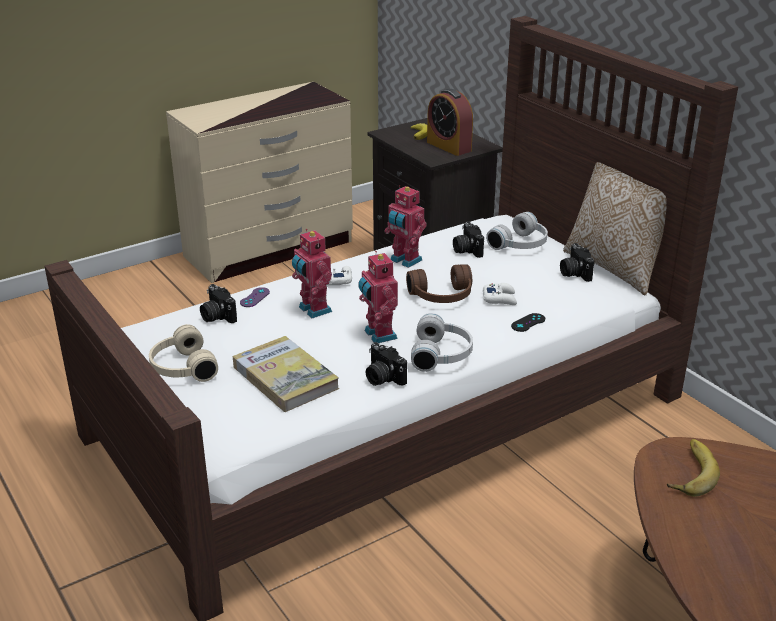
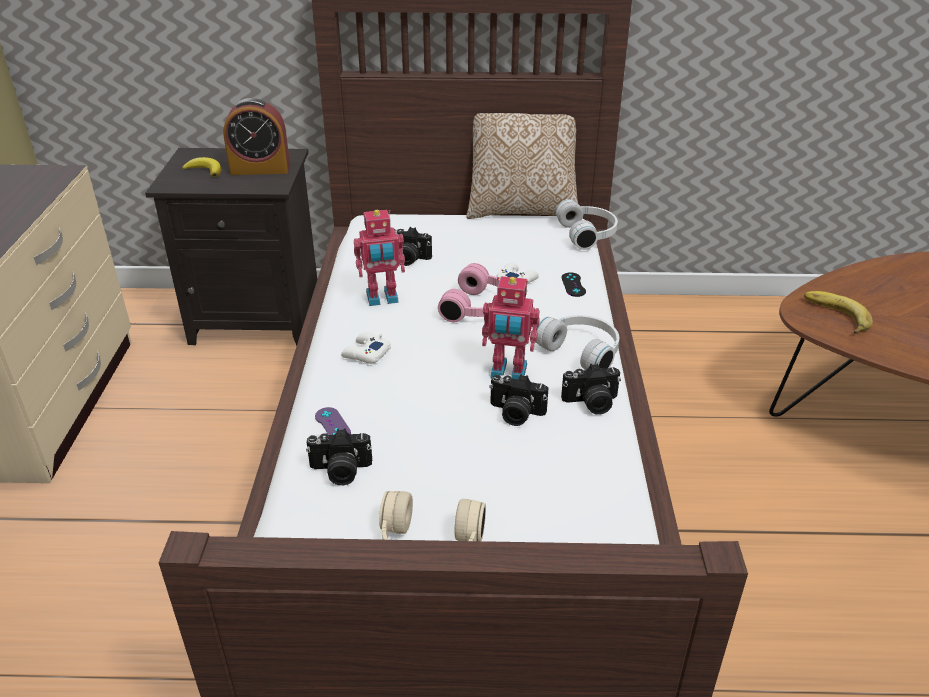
camera: 55 degrees left, 5 degrees up
book [233,336,339,412] -> none
toy robot [292,229,332,318] -> none
brown headphones [406,264,472,303] -> pink headphones [438,263,500,323]
white headphones [486,212,548,250] -> white headphones moved to [556,199,618,250]
camera [560,243,595,282] -> camera moved to [489,374,548,426]

